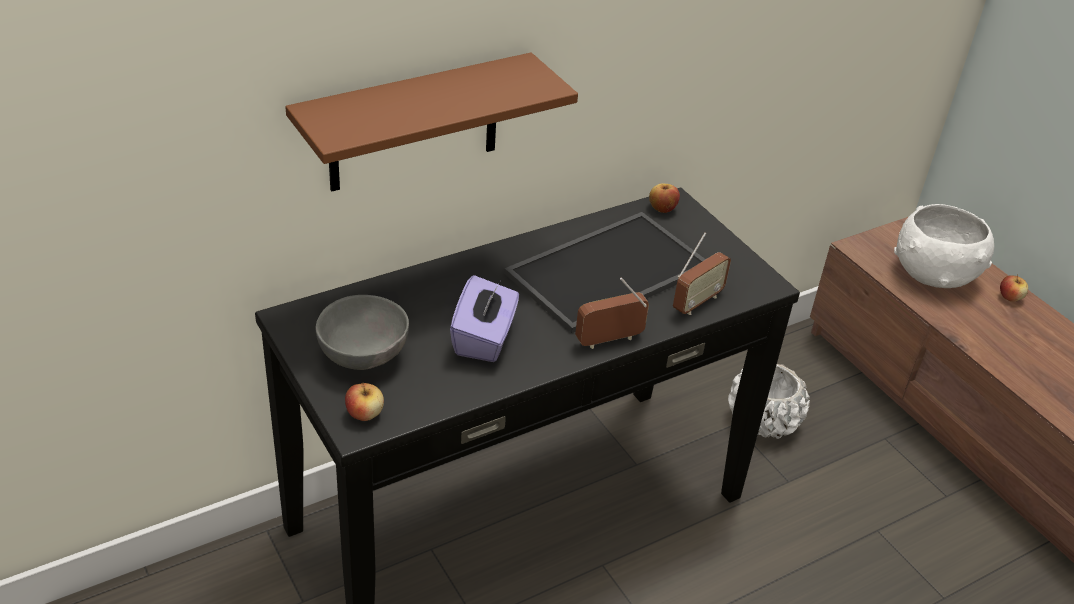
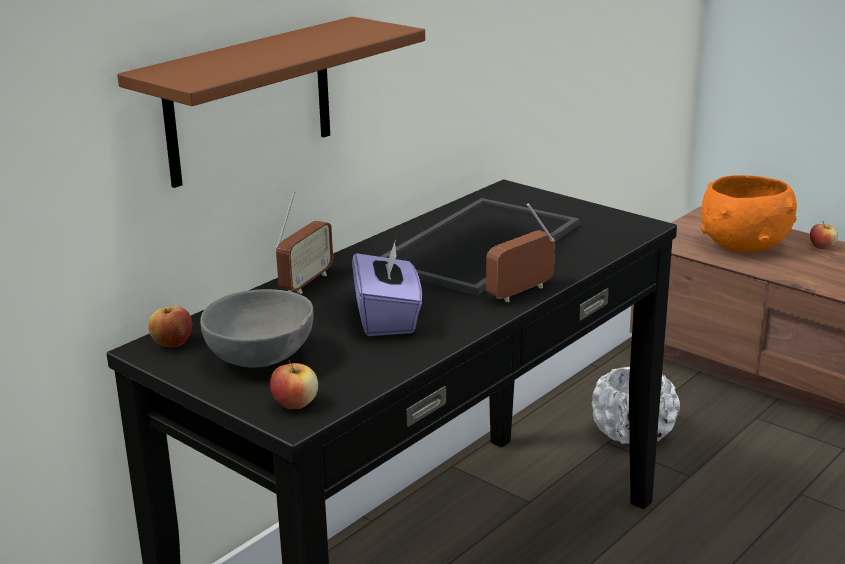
camera: 15 degrees left, 15 degrees down
apple [649,184,680,213] -> apple moved to [148,307,192,347]
radio [673,232,731,315] -> radio moved to [275,191,333,294]
white bowl [894,204,994,288] -> orange bowl [701,175,797,253]

